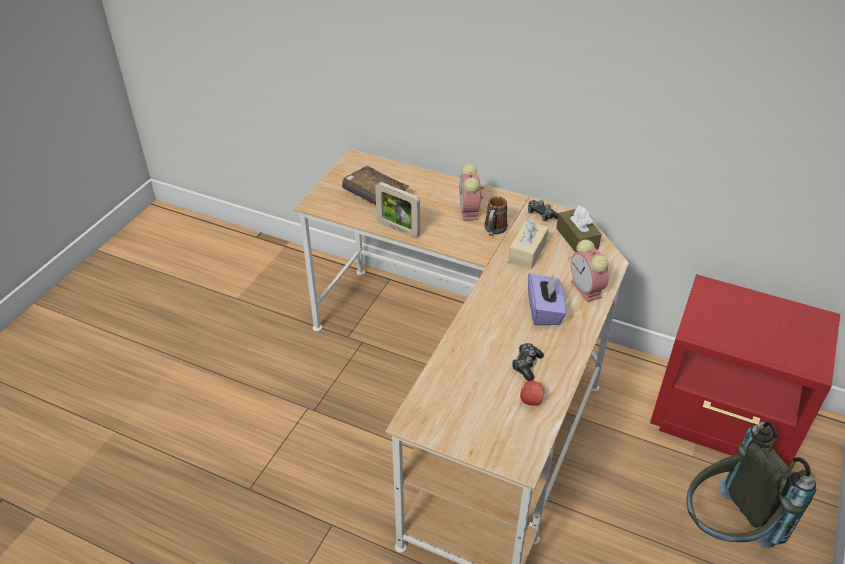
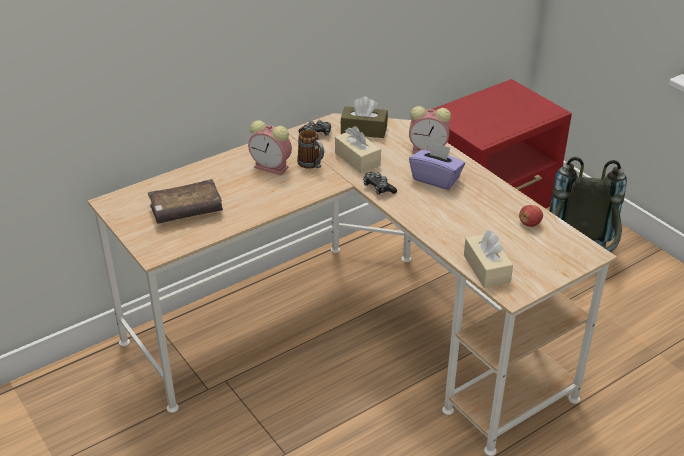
camera: 60 degrees left, 5 degrees down
picture frame [375,182,420,238] -> none
game controller [512,343,544,381] -> game controller moved to [363,172,397,195]
none -> beige tissue box [464,230,513,288]

